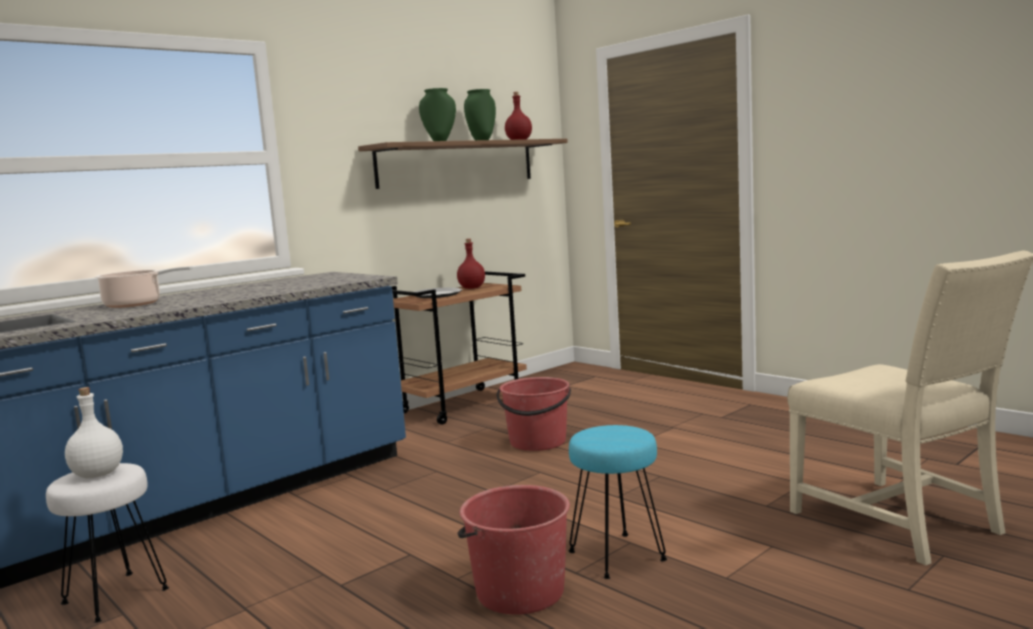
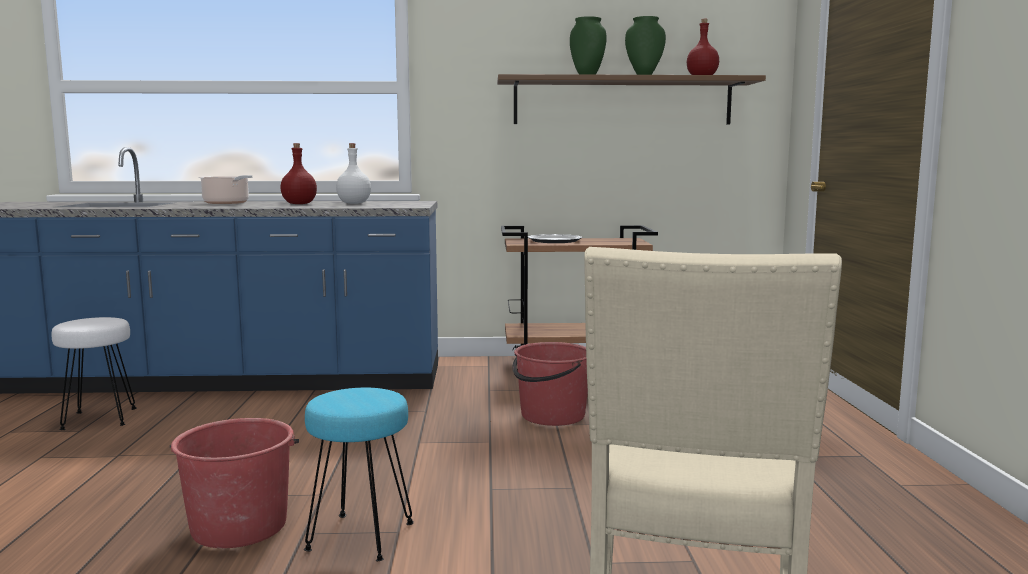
camera: 40 degrees right, 0 degrees up
white bottle [65,387,123,478] -> white bottle moved to [336,143,371,204]
red bottle [457,239,485,289] -> red bottle moved to [281,143,317,204]

